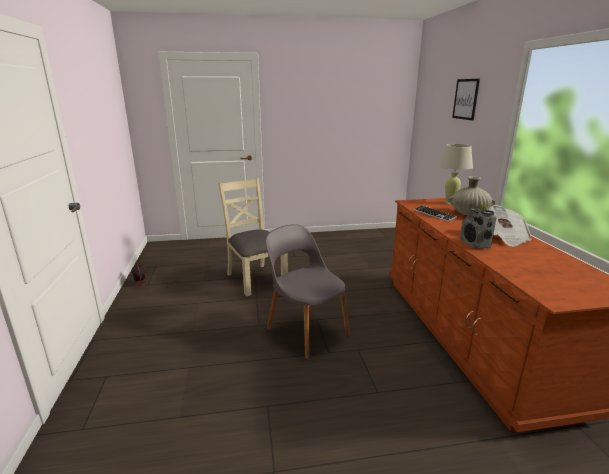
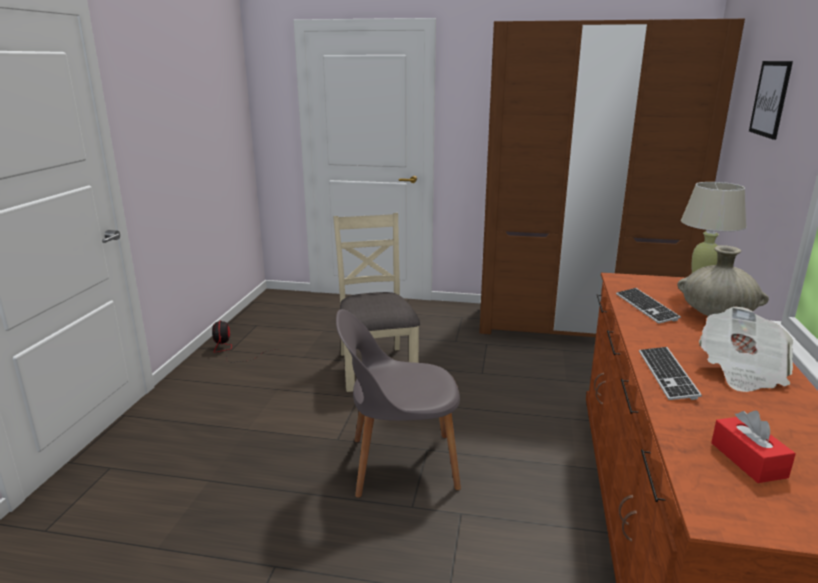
camera: 20 degrees right, 0 degrees up
grey chair [265,224,350,359] -> grey chair turned 75 degrees counterclockwise [336,309,461,498]
radio [460,205,497,249] -> keyboard [639,347,702,400]
none -> brown wardrobe [479,19,745,337]
none -> red tissue box [711,410,796,483]

